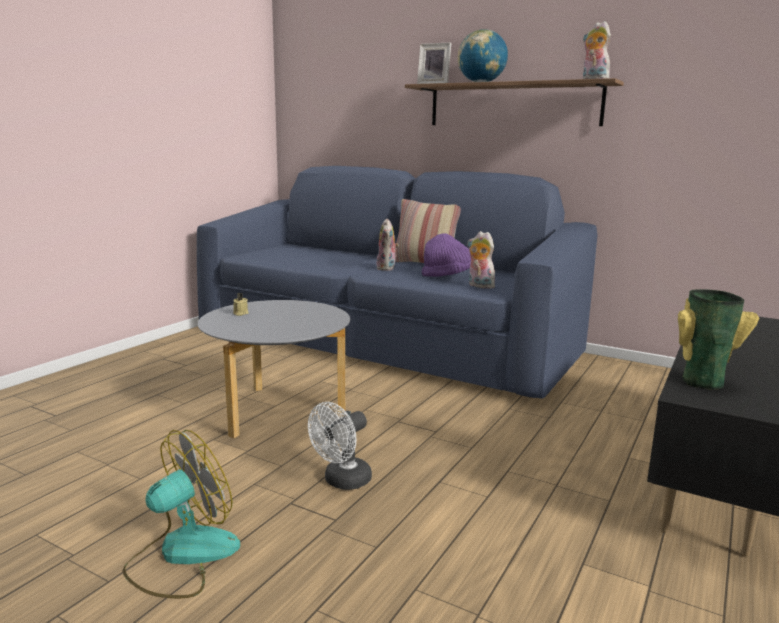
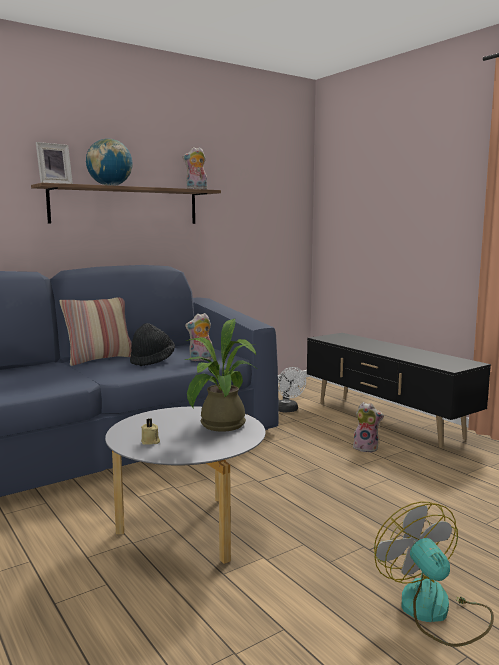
camera: 65 degrees left, 5 degrees down
white fan [308,402,372,490] -> white fan moved to [278,367,306,413]
plush toy [376,219,399,271] -> plush toy moved to [353,402,384,453]
purple hat [422,233,471,277] -> black hat [130,323,175,366]
vase [678,289,759,390] -> none
none -> potted plant [185,319,257,432]

